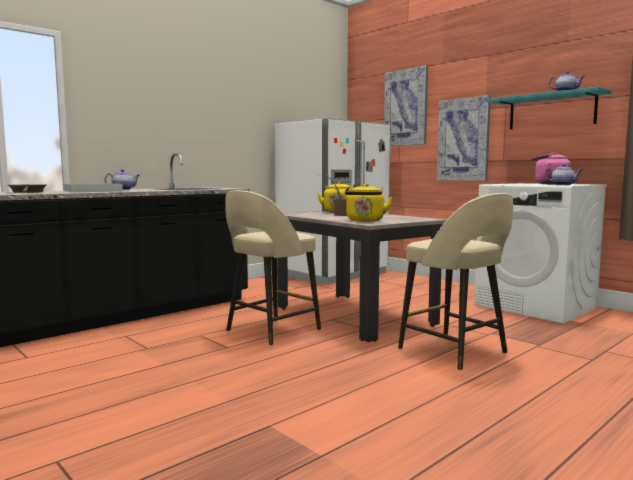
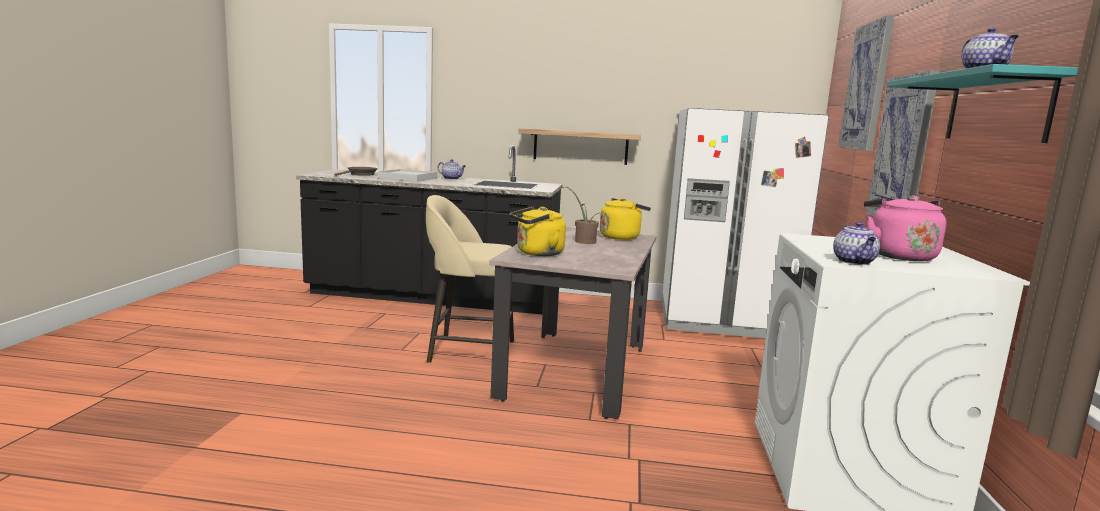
camera: 50 degrees right, 5 degrees up
beige stool [398,193,513,370] -> none
none -> shelf [518,128,641,165]

